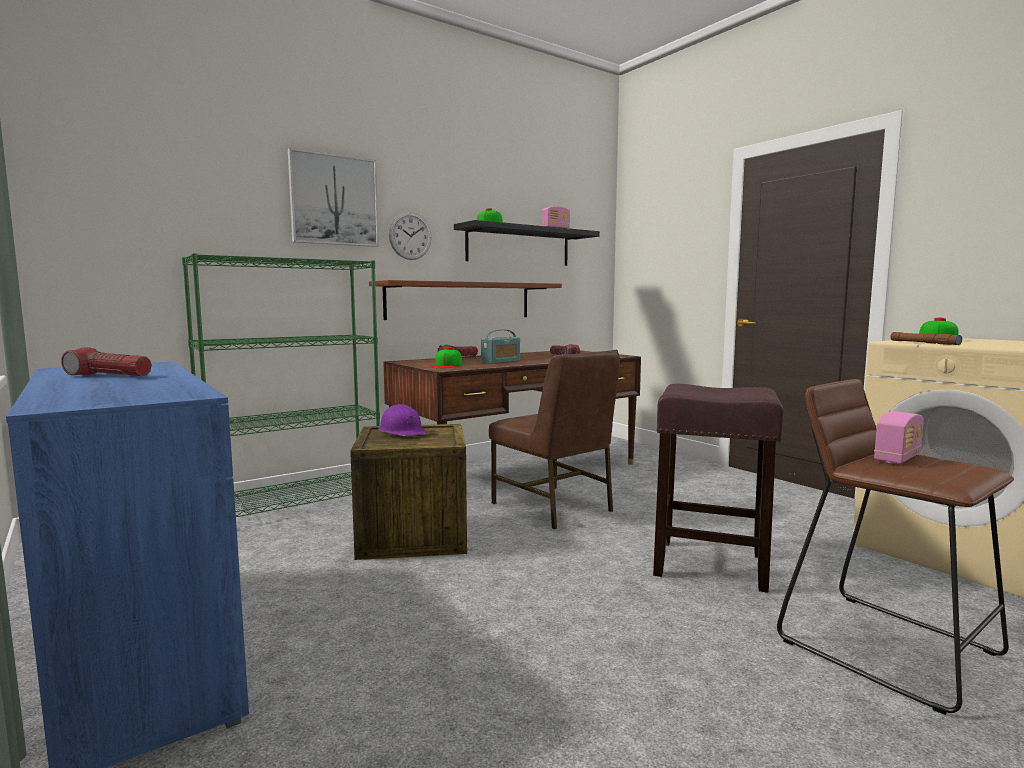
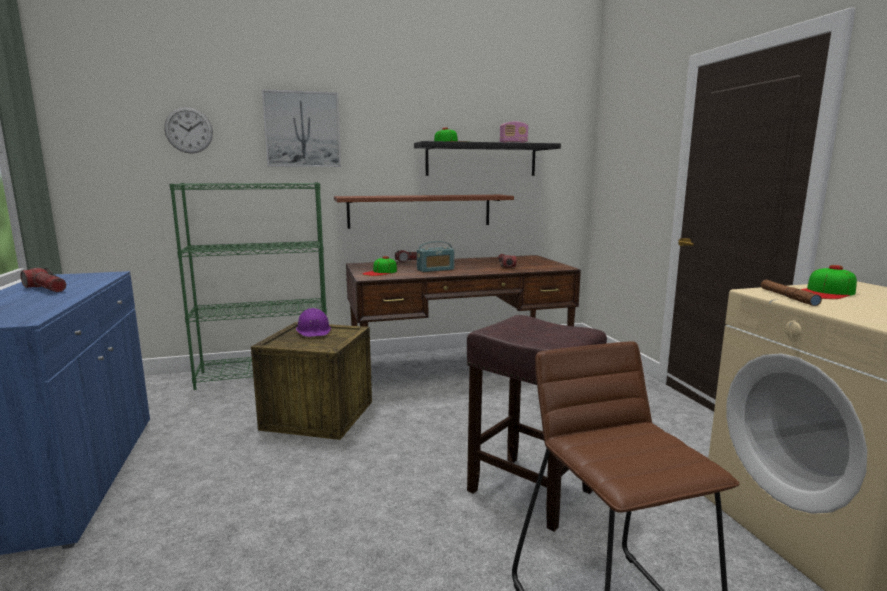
camera: 20 degrees right, 5 degrees up
wall clock [388,212,432,260] -> wall clock moved to [164,107,213,154]
brown chair [489,350,620,529] -> none
radio [874,411,924,464] -> none

